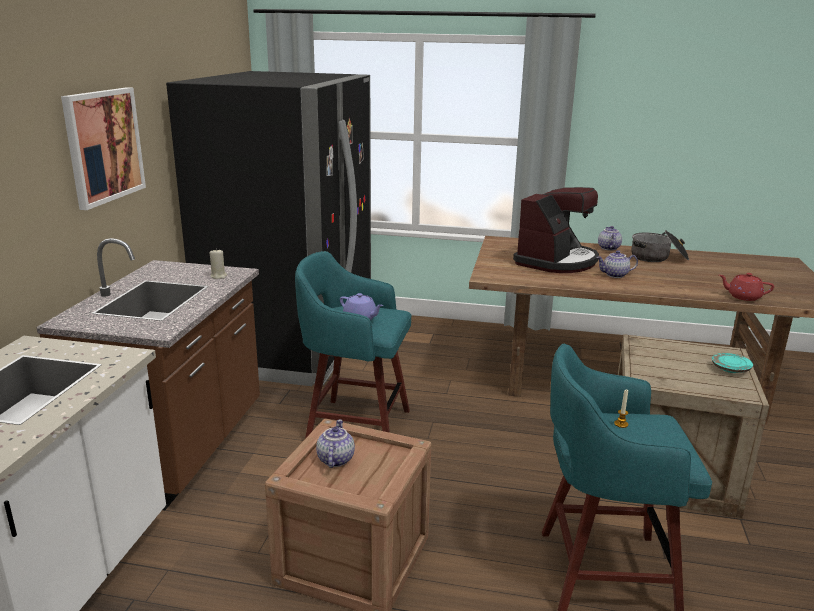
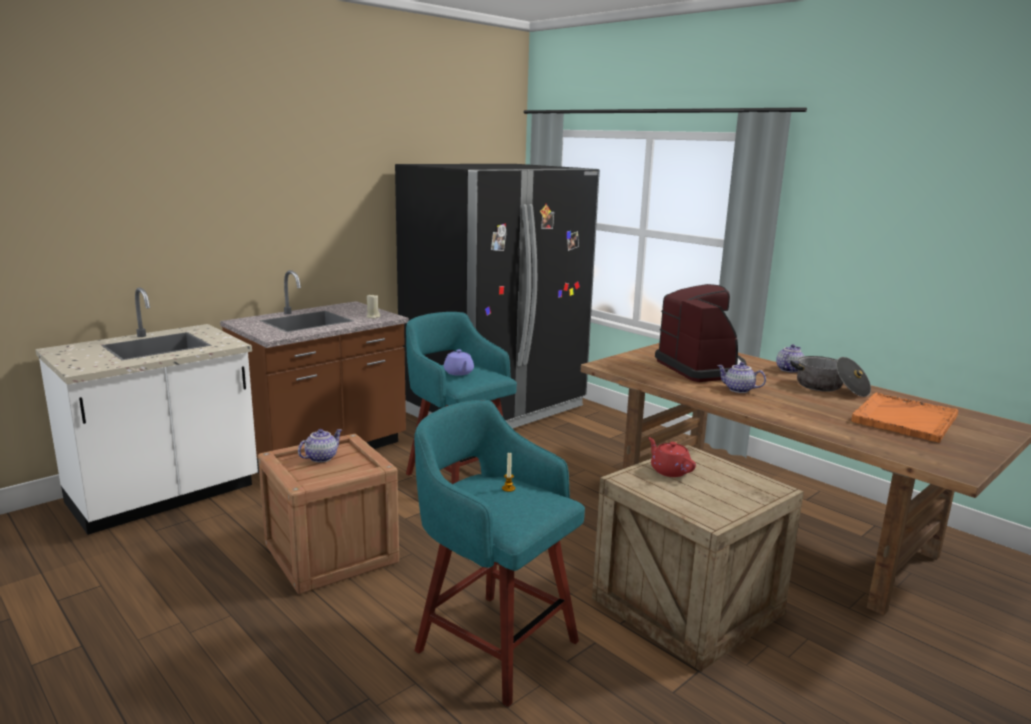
camera: 35 degrees right, 5 degrees down
picture [61,87,146,210] -> none
coffee machine [513,187,599,273] -> coffee machine turned 90 degrees counterclockwise [655,284,747,382]
turquoise plate [712,353,753,373] -> none
red teapot [719,273,774,301] -> red teapot moved to [648,437,696,477]
none -> orange tray [851,393,958,443]

